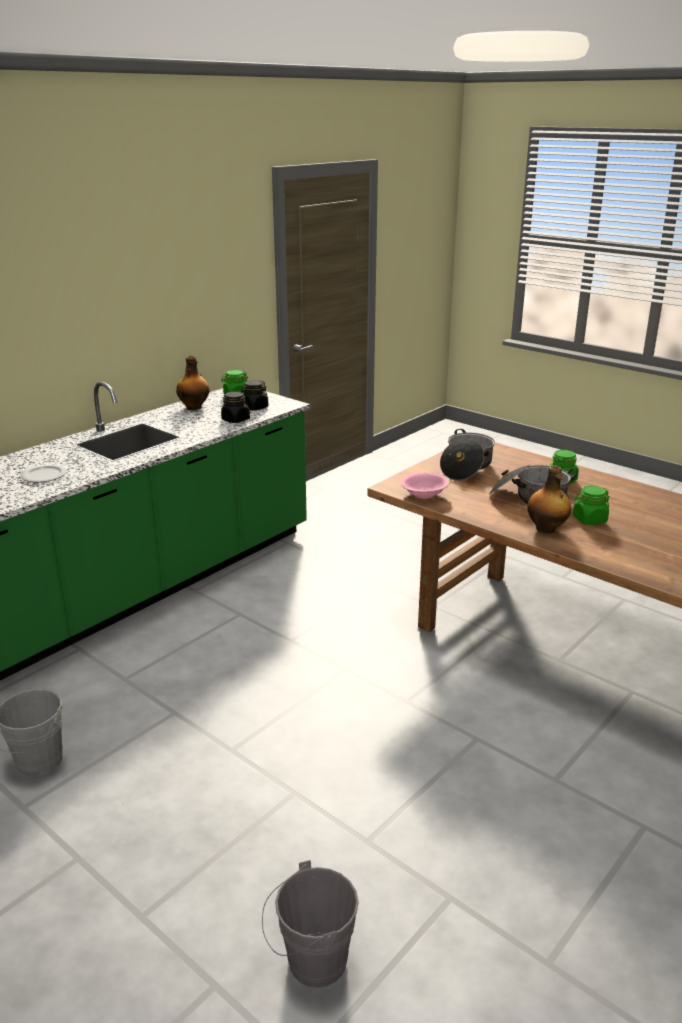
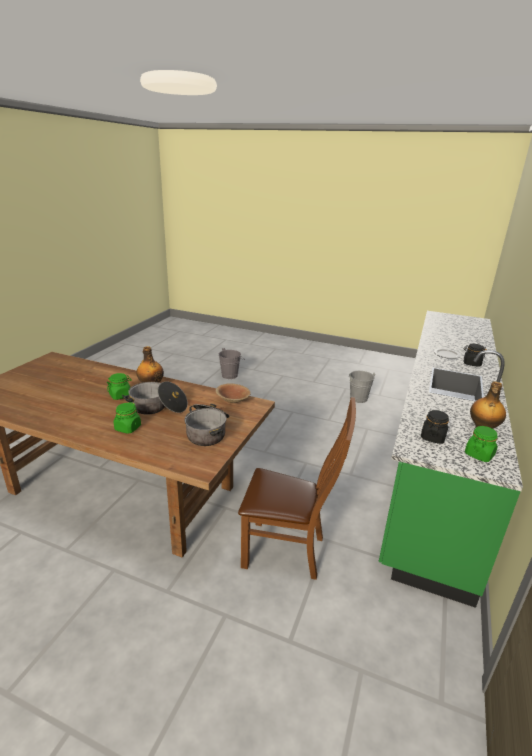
camera: 160 degrees right, 0 degrees up
black jar [221,392,250,423] -> black jar moved to [464,344,487,367]
pink bowl [401,472,450,499] -> brown bowl [216,383,251,403]
none -> brown chair [238,397,356,580]

